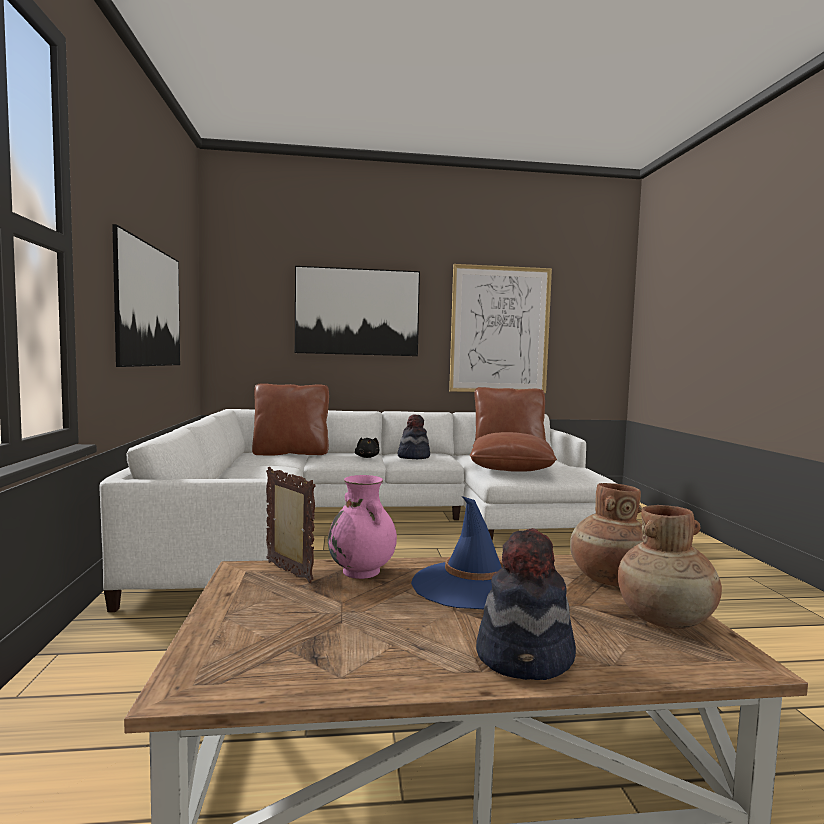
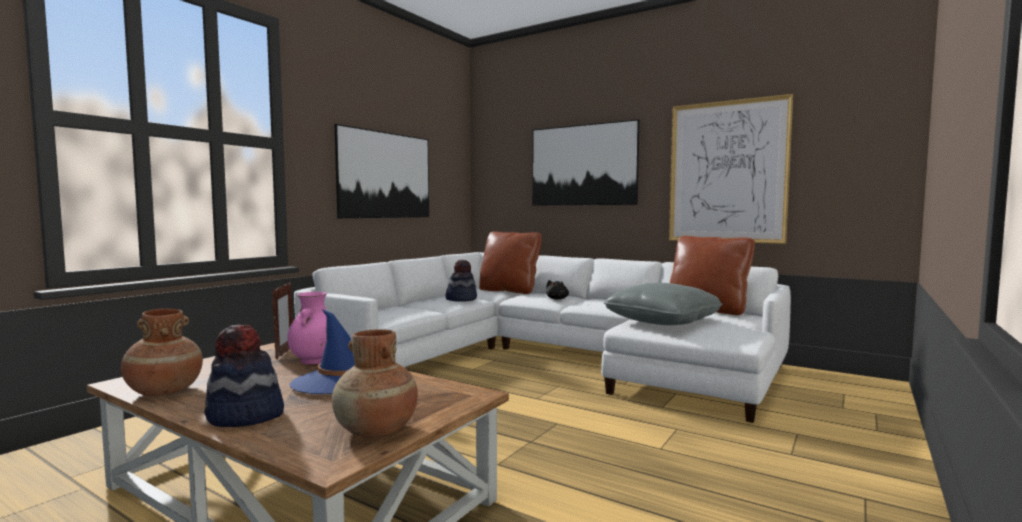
camera: 40 degrees right, 0 degrees up
hat [397,414,430,459] -> hat moved to [445,260,477,302]
brown pillow [470,432,557,472] -> grey pillow [604,283,723,325]
brown vase [570,483,643,586] -> brown vase moved to [121,308,203,396]

